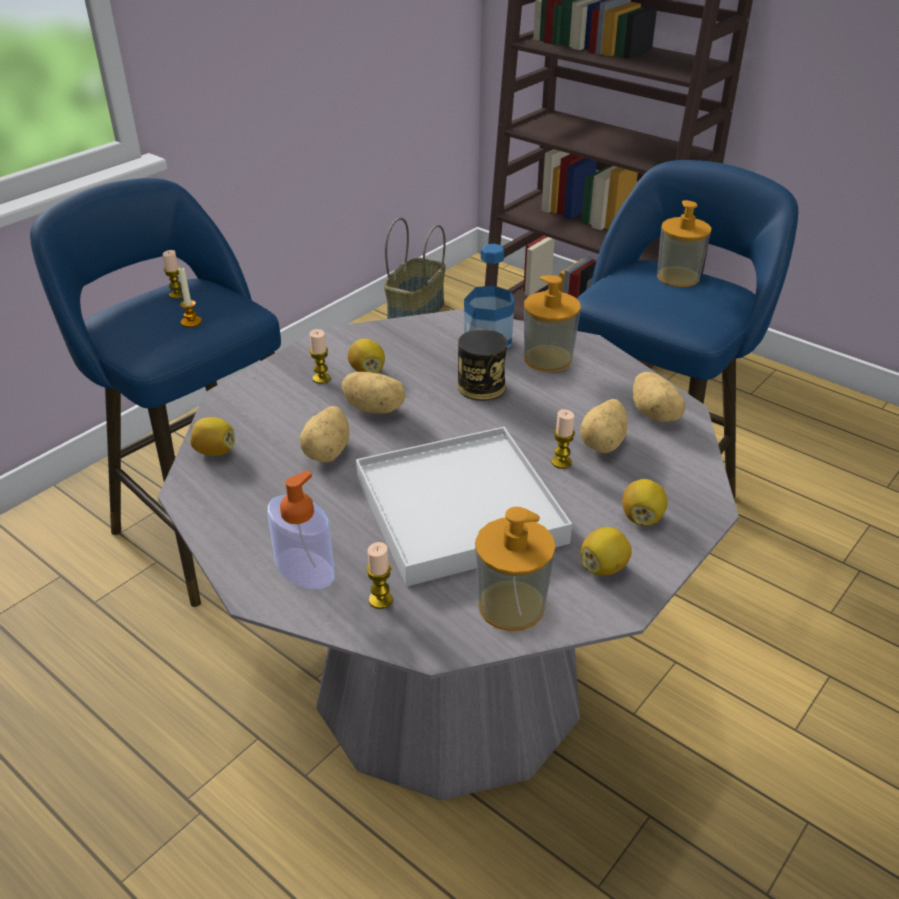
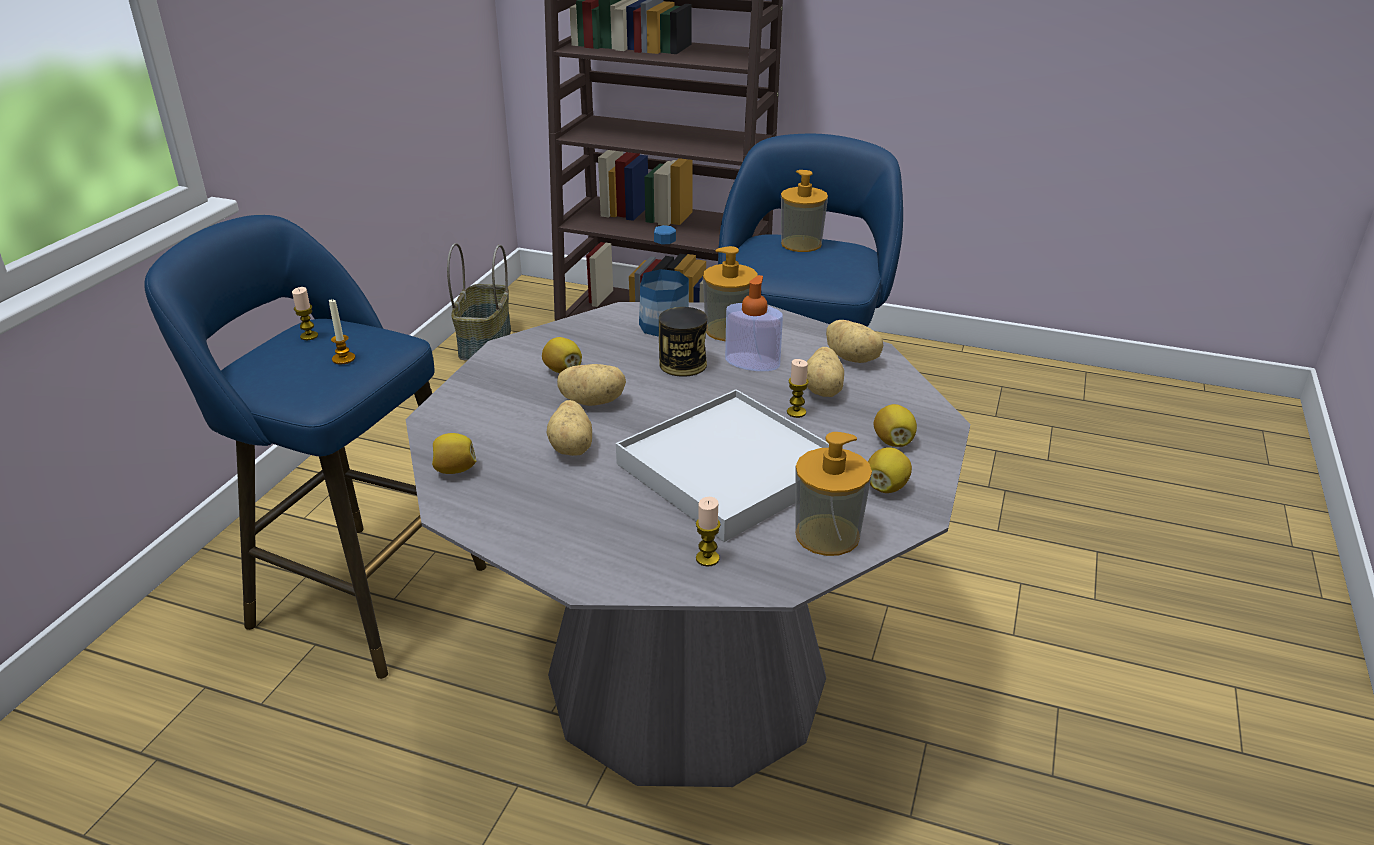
camera: 20 degrees left, 5 degrees down
soap dispenser [267,470,334,589] -> soap dispenser moved to [725,275,783,371]
candle [310,329,331,384] -> none

